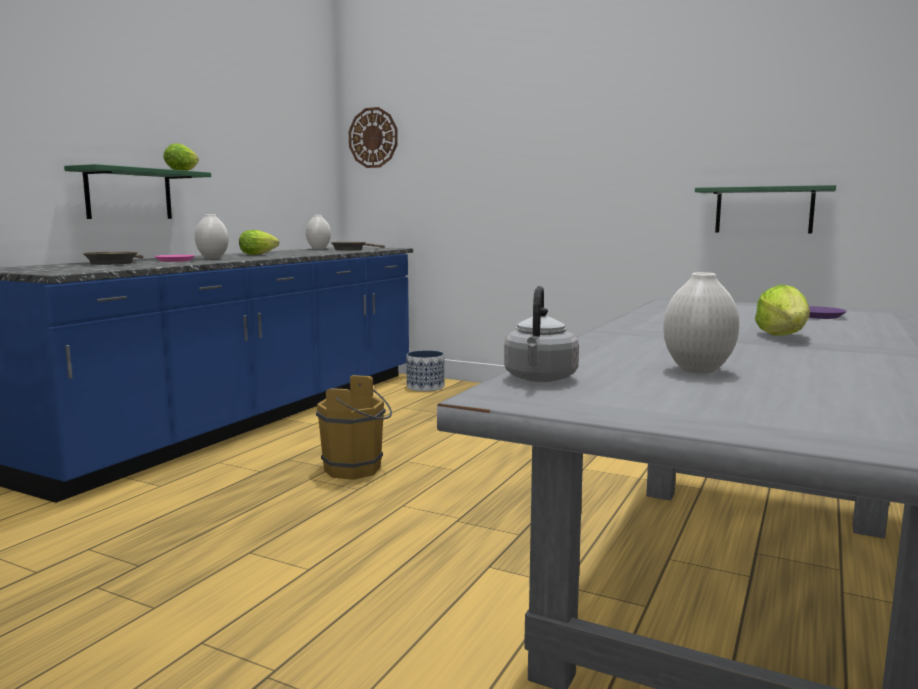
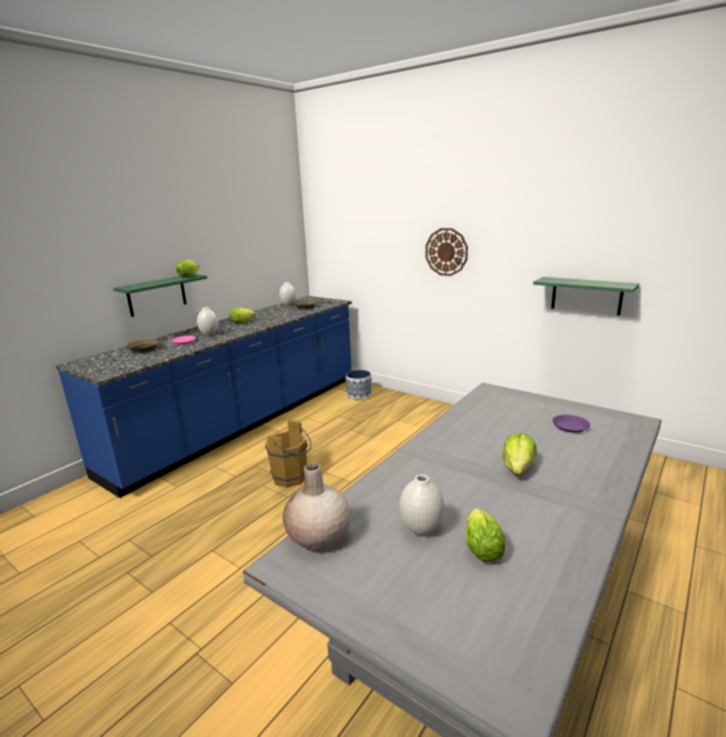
camera: 10 degrees right, 10 degrees up
wall clock [349,107,398,168] -> wall clock moved to [425,228,468,276]
grey kettle [504,286,579,382] -> beige vase [283,463,350,551]
none -> lettuce [465,508,505,562]

